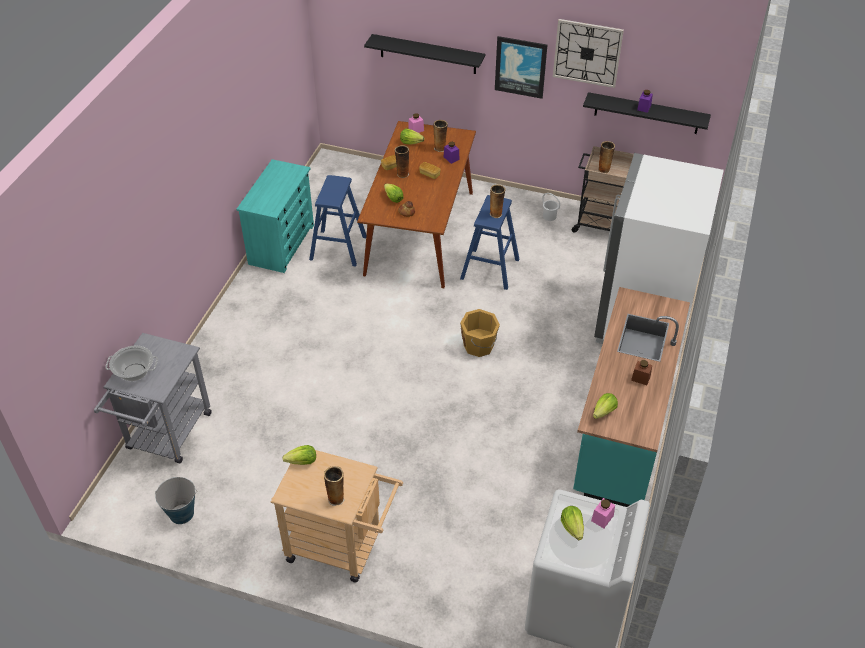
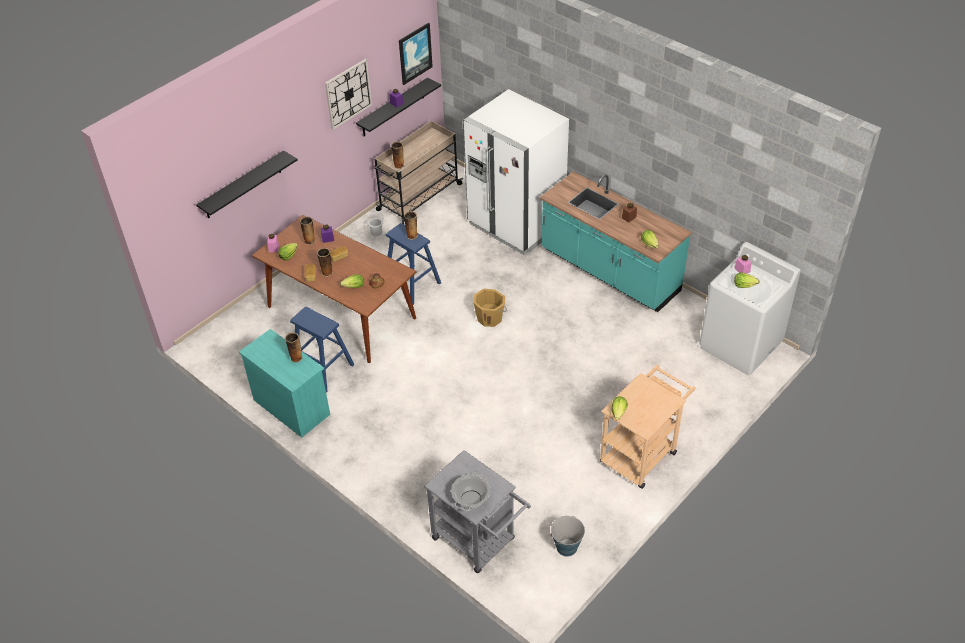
camera: 65 degrees left, 0 degrees up
vase [324,466,345,506] -> vase moved to [285,333,303,362]
picture [495,36,547,99] -> picture moved to [399,22,433,85]

